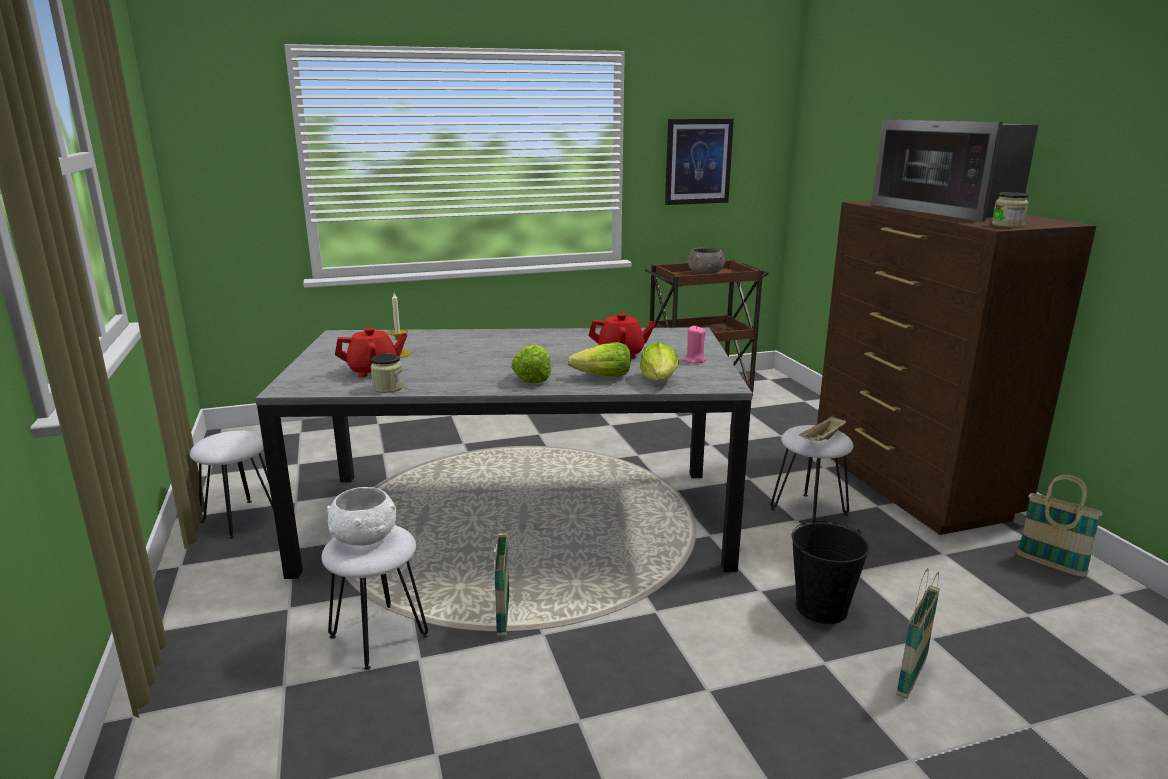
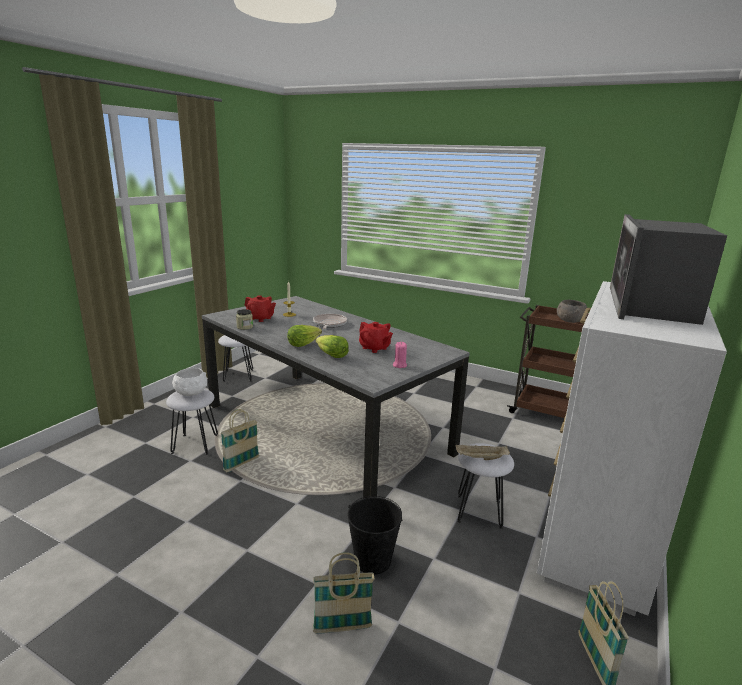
camera: 45 degrees right, 0 degrees up
lettuce [640,342,679,381] -> none
picture [665,119,734,205] -> none
brown dresser [817,200,1096,535] -> white dresser [537,281,727,616]
jar [992,192,1029,228] -> none
none -> frying pan [313,314,347,329]

